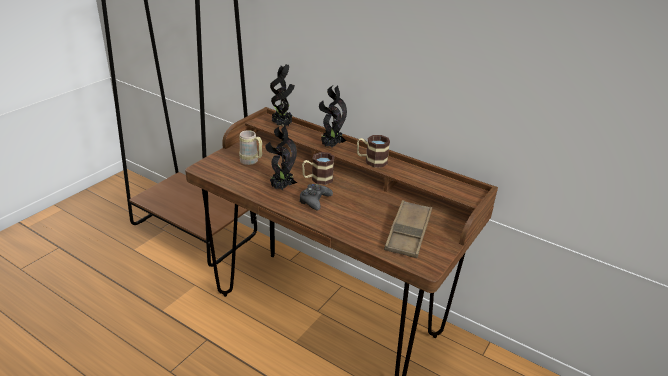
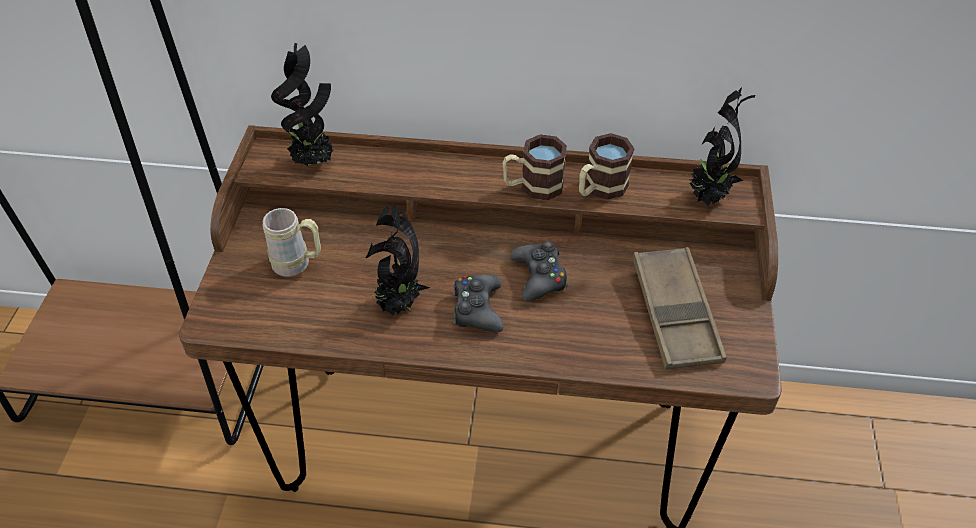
camera: 25 degrees left, 15 degrees up
mug [302,152,335,185] -> mug moved to [579,133,635,200]
potted plant [319,85,347,148] -> potted plant moved to [688,88,755,205]
none -> black game controller [510,241,568,301]

